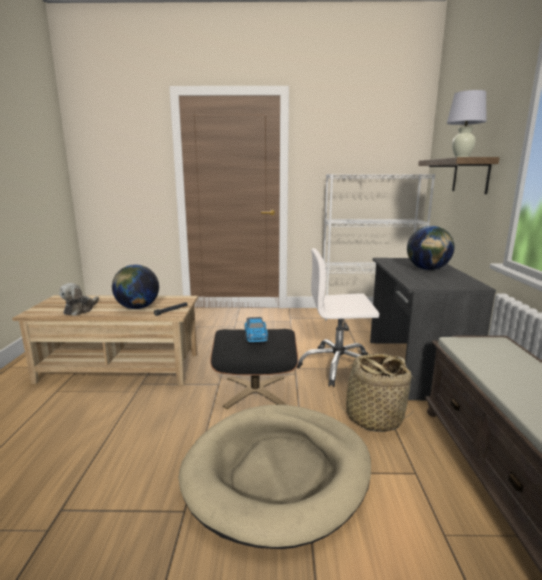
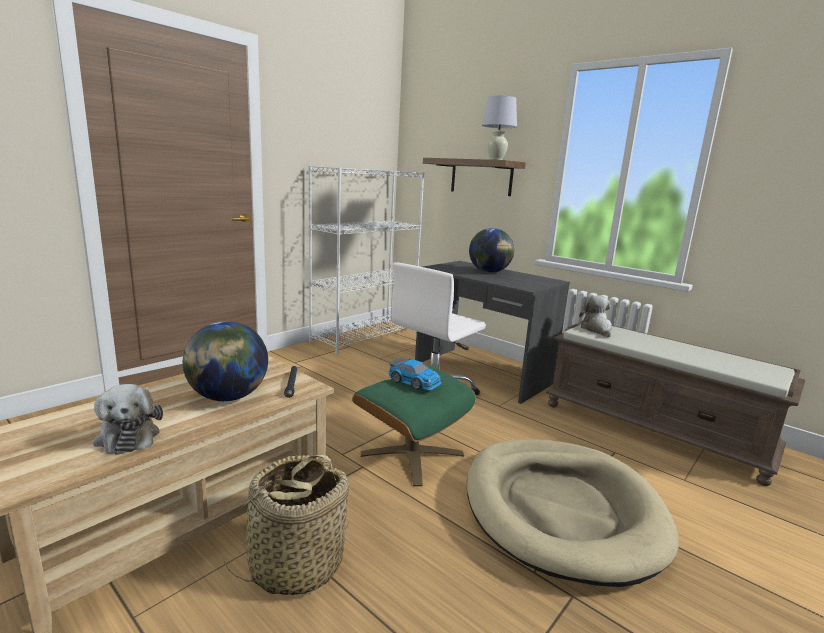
camera: 50 degrees left, 0 degrees up
black ottoman [210,329,298,409] -> green ottoman [352,365,476,486]
basket [333,353,415,432] -> basket moved to [224,455,349,595]
none -> plush toy [579,295,612,337]

